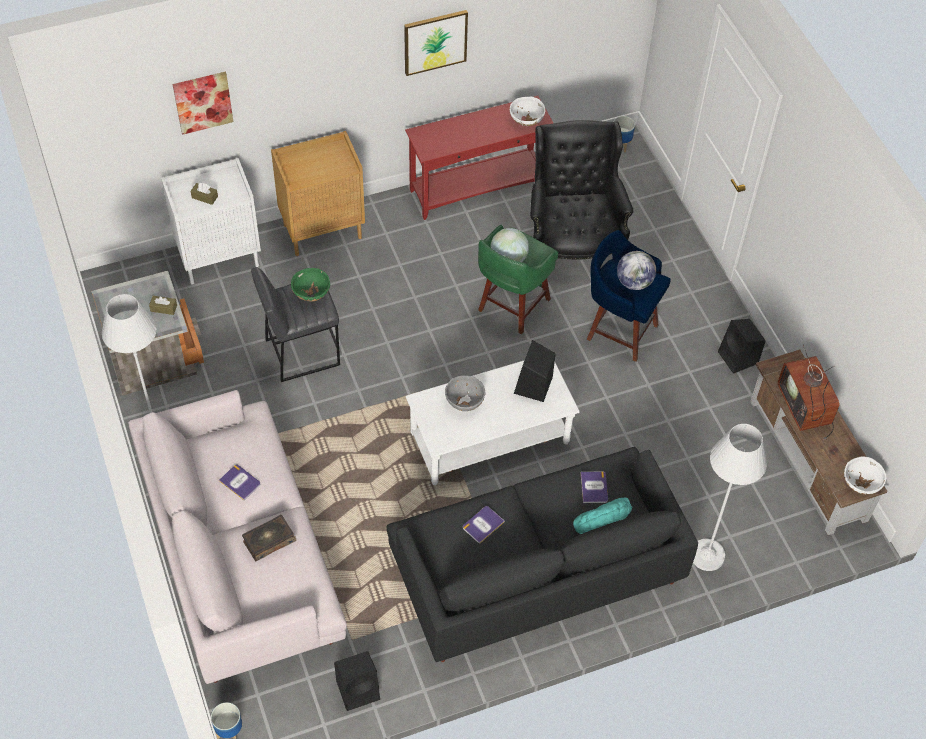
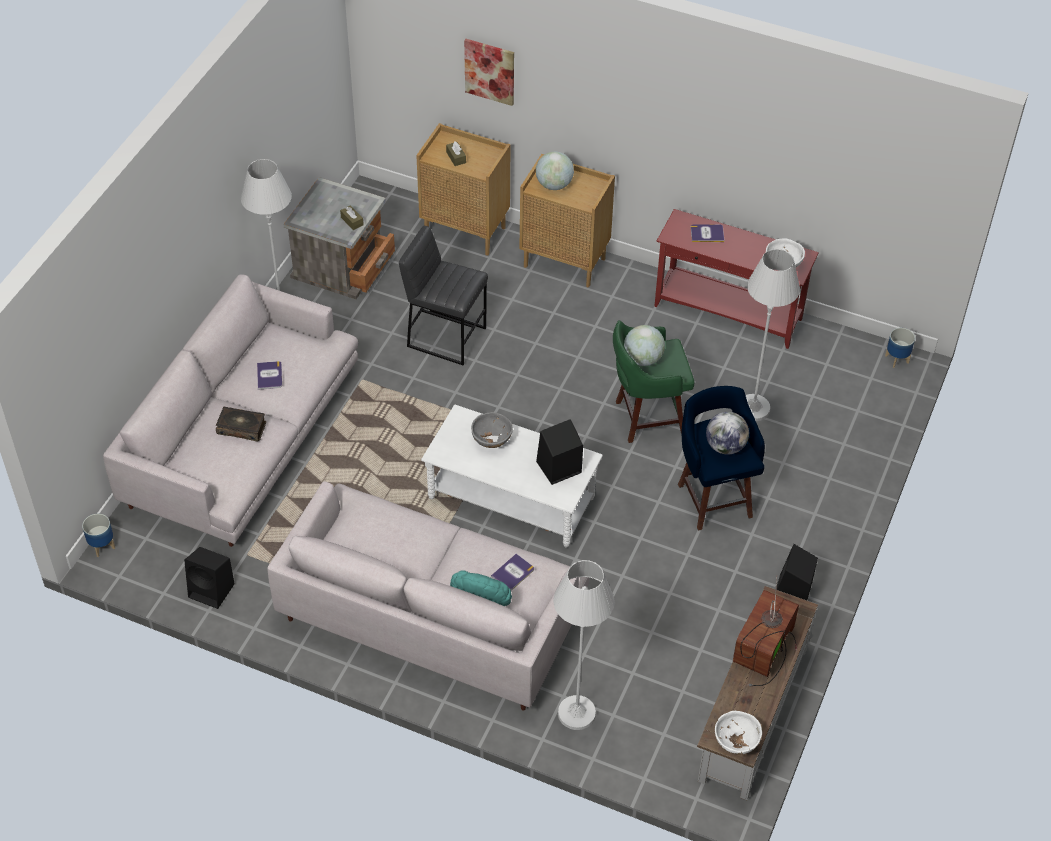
camera: 45 degrees right, 5 degrees down
white cabinet [161,158,261,285] -> brown cabinet [416,123,510,255]
green bowl [291,268,330,301] -> none
black sofa [387,447,698,662] -> white sofa [268,481,590,710]
picture [404,10,468,76] -> none
book [463,506,505,544] -> book moved to [691,224,725,242]
black armchair [530,120,633,260] -> white floor lamp [746,249,800,421]
none -> globe [536,152,574,190]

